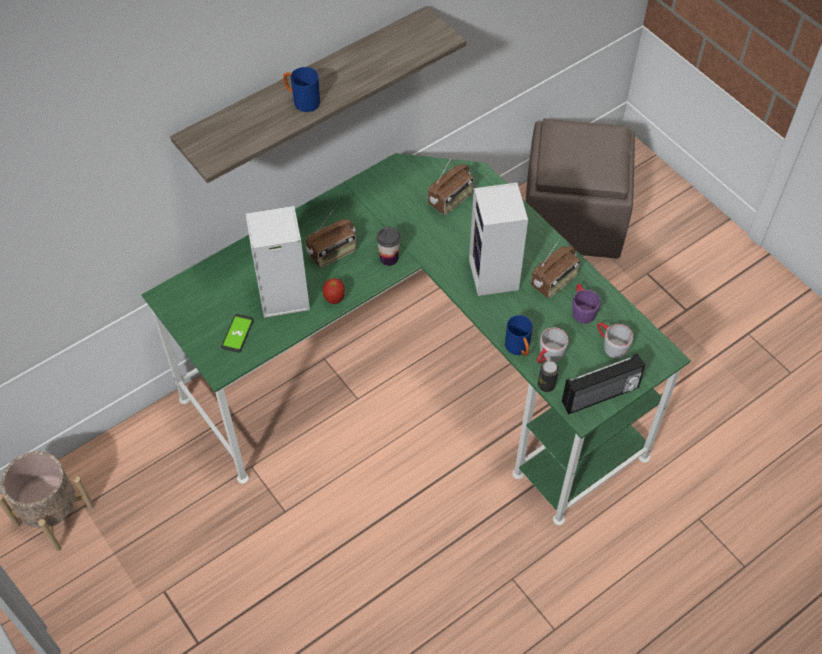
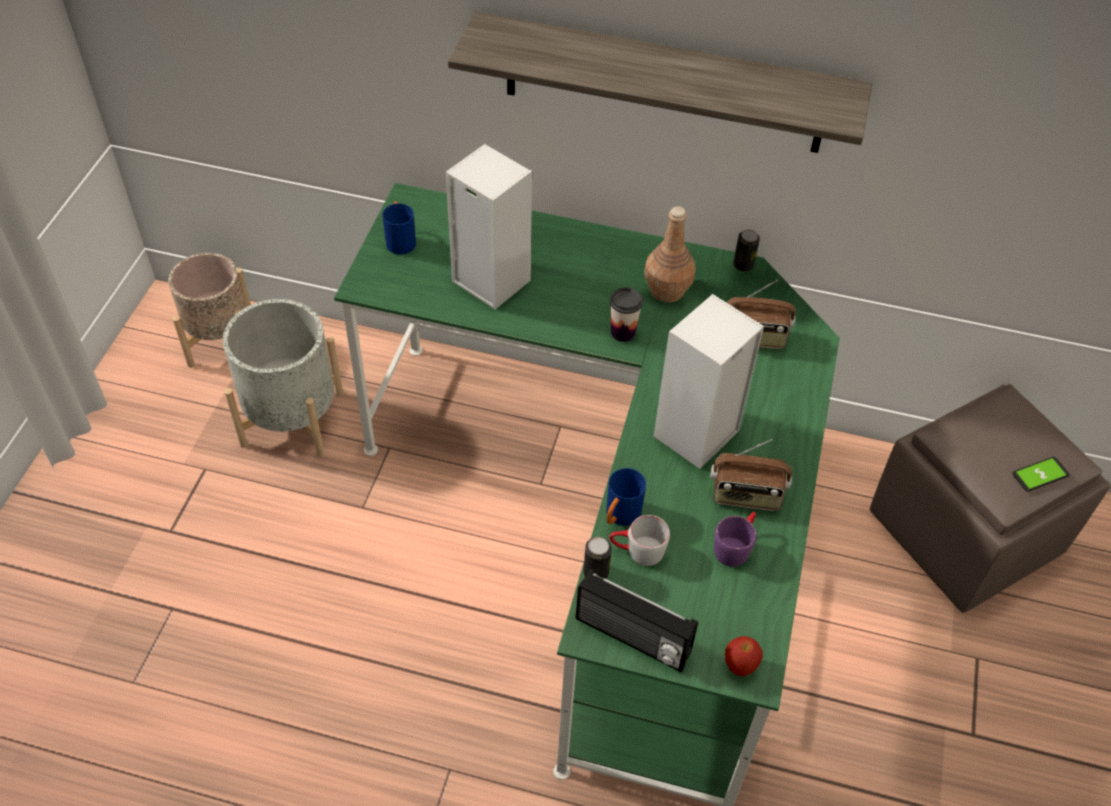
camera: 50 degrees right, 5 degrees down
phone [221,314,254,352] -> phone moved to [1012,457,1069,492]
blue mug [283,67,320,112] -> blue mug moved to [382,201,416,255]
radio [306,210,357,268] -> none
apple [322,278,345,304] -> apple moved to [725,636,763,676]
grey mug [597,323,633,359] -> none
none -> grey planter [223,299,344,457]
none -> brown bottle [644,206,696,302]
none -> can [733,230,760,272]

